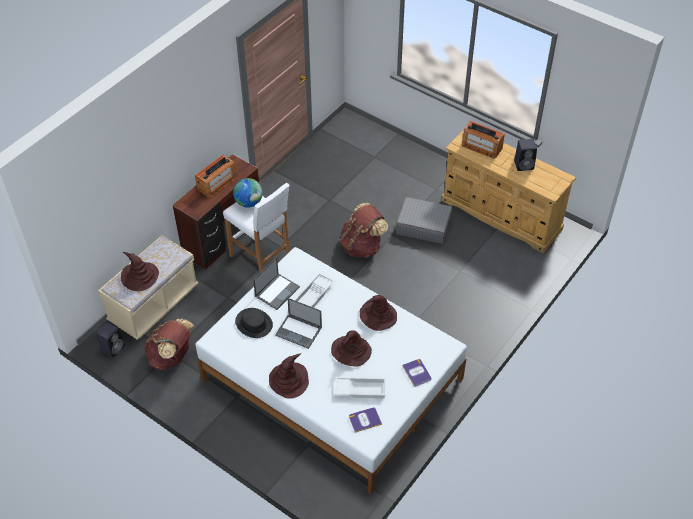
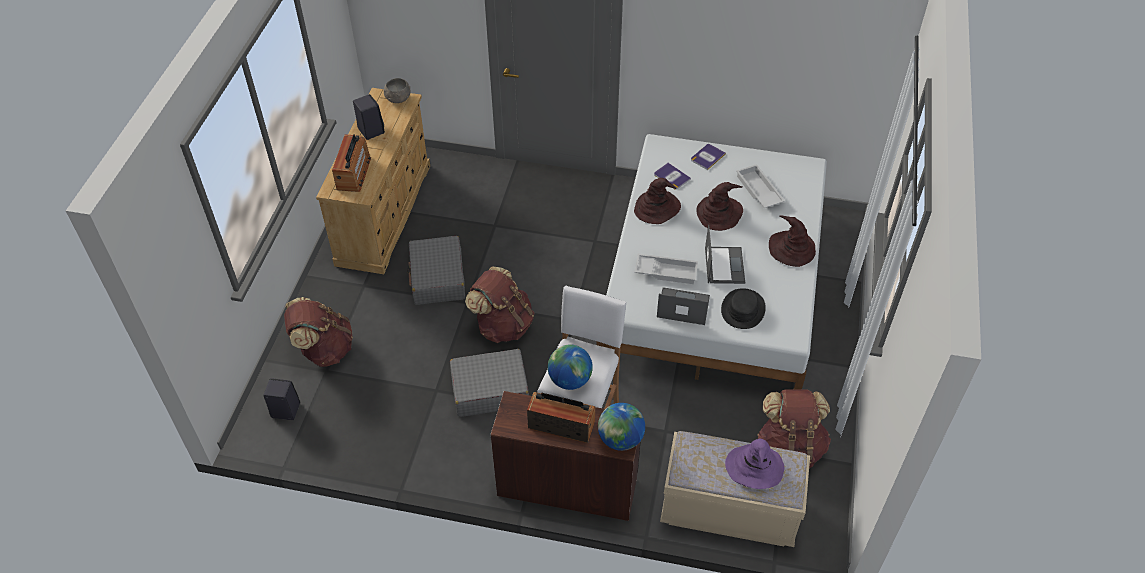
camera: 115 degrees left, 0 degrees up
black speaker [96,322,125,357] -> black speaker moved to [263,378,300,420]
brown hat [121,252,159,291] -> purple hat [725,439,784,489]
book [349,407,382,433] -> book moved to [654,163,691,190]
none -> brown backpack [284,297,353,367]
none -> grey bowl [384,78,411,103]
none -> grey suitcase [450,349,529,417]
none -> globe [598,403,645,451]

